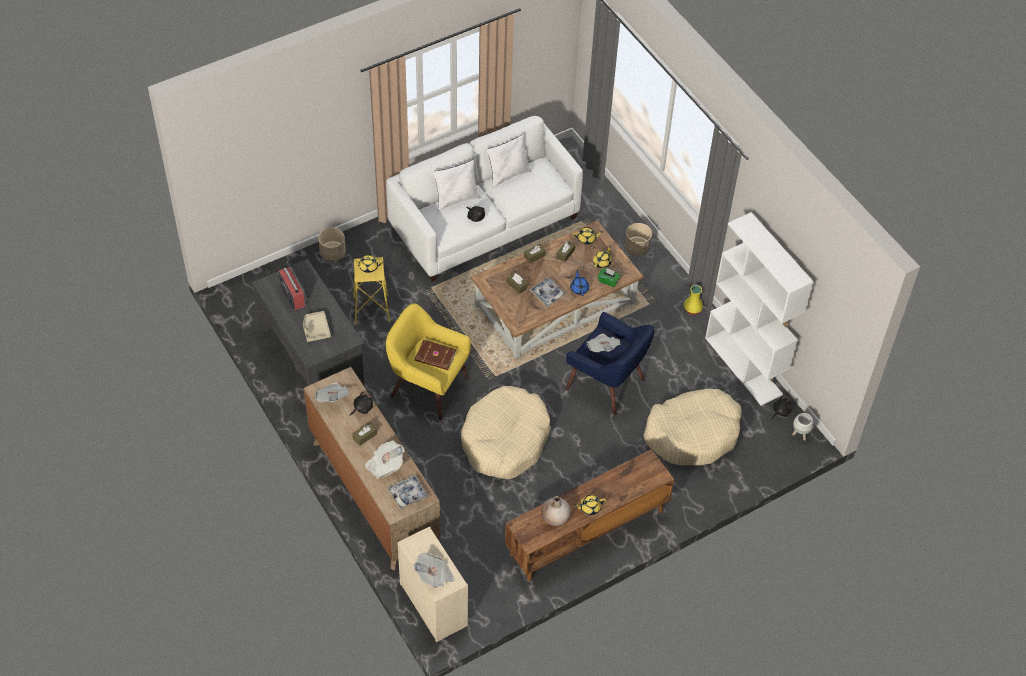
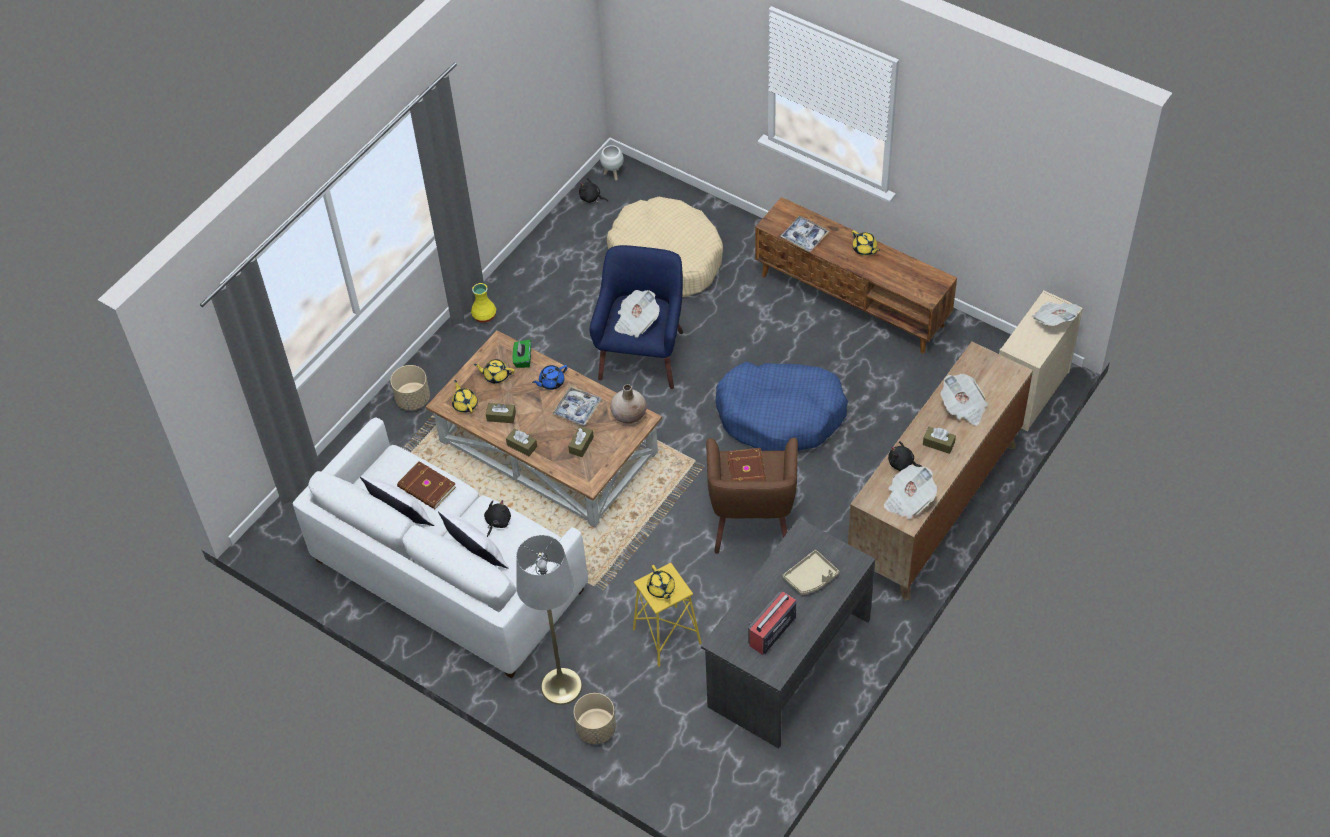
camera: 110 degrees left, 0 degrees up
yellow armchair [386,304,471,420] -> brown armchair [706,438,798,554]
tray [388,475,428,509] -> tray moved to [780,216,829,252]
beige dog bed [461,386,551,479] -> blue dog bed [715,362,848,451]
beige vase [541,496,571,526] -> beige vase moved to [610,384,647,423]
white bookcase [705,212,813,406] -> none
none -> brown book [397,461,456,509]
none -> grey floor lamp [516,535,582,705]

